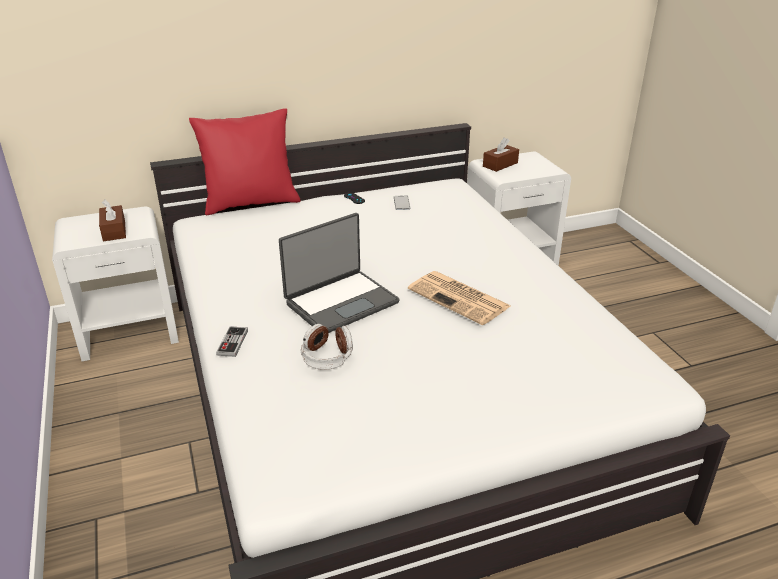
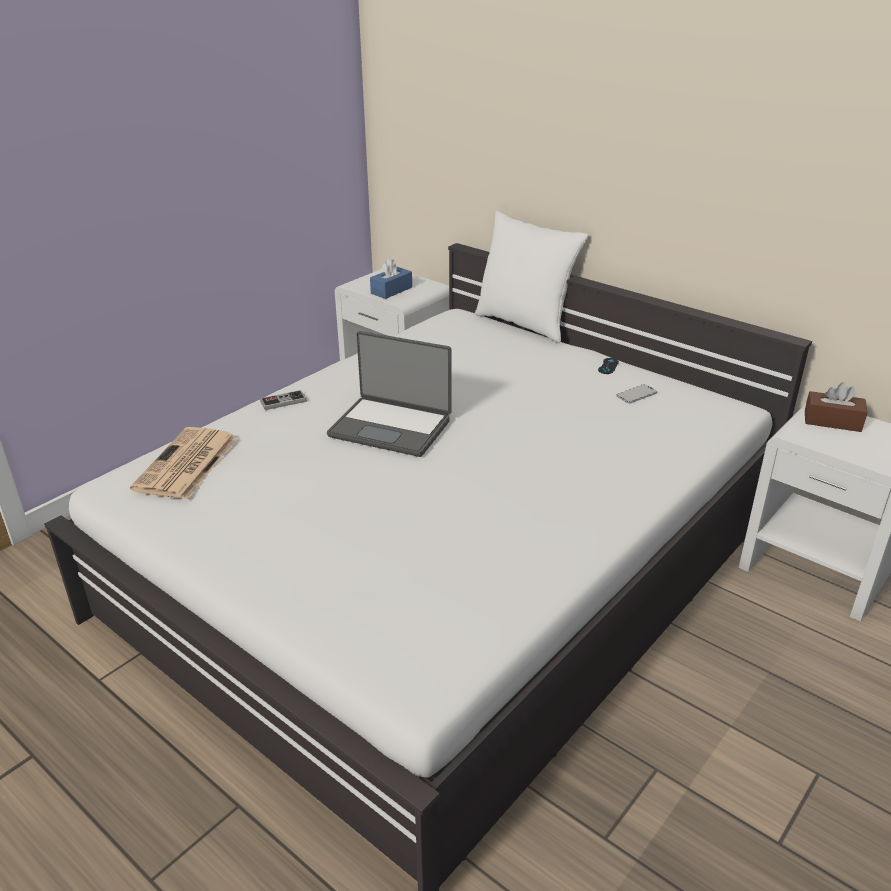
camera: 60 degrees right, 0 degrees up
brown tissue box [99,199,126,241] -> blue tissue box [370,258,412,299]
red pillow [189,108,301,215] -> white pillow [475,211,588,343]
headphones [301,324,353,370] -> none
newspaper [408,271,511,325] -> newspaper moved to [130,427,237,499]

